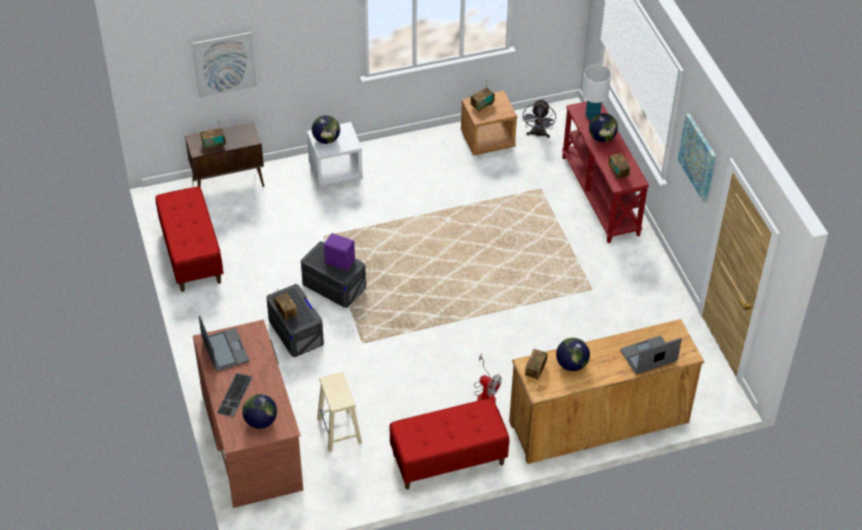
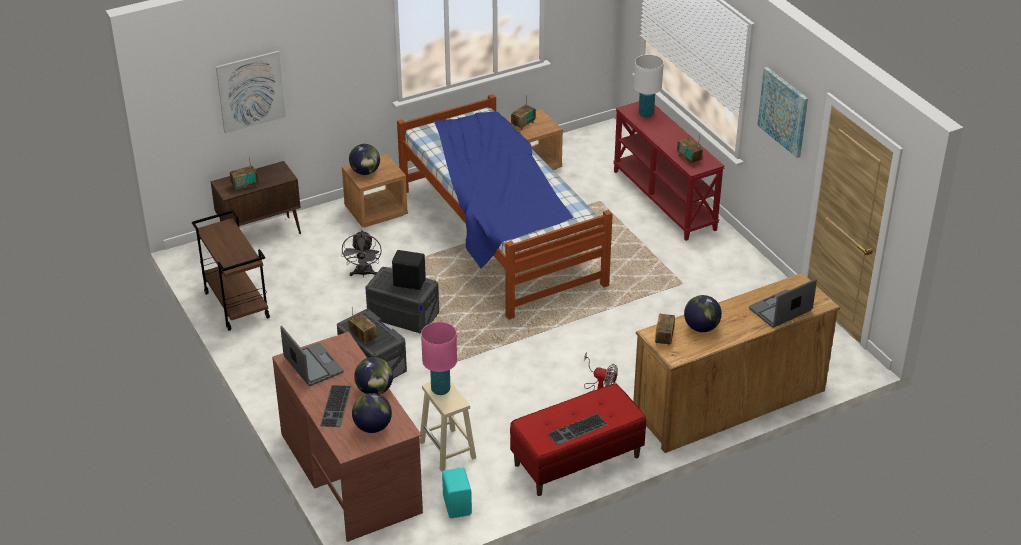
camera: 10 degrees left, 10 degrees down
red bench [156,186,224,292] -> brown cart [192,210,270,331]
white nightstand [307,122,363,188] -> brown nightstand [342,154,408,227]
purple speaker [324,233,355,271] -> black speaker [392,250,426,290]
grey fan [522,99,556,138] -> grey fan moved to [342,230,382,277]
globe [589,113,618,142] -> globe moved to [354,357,393,395]
none -> bed [397,94,613,319]
none -> pink table lamp [421,322,457,395]
none -> turquoise speaker [442,467,472,518]
none -> keyboard [547,414,608,445]

